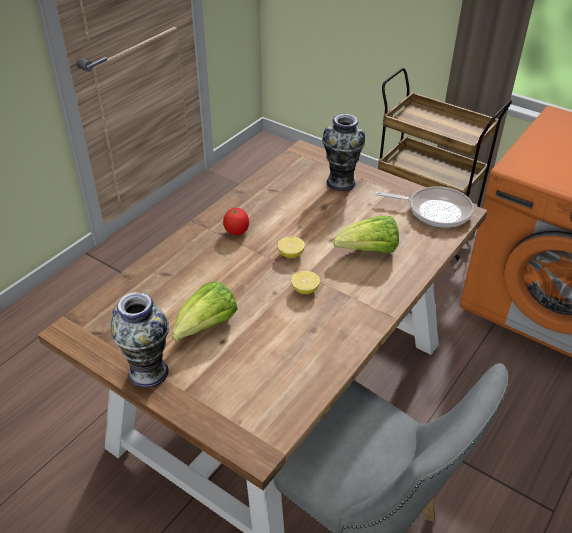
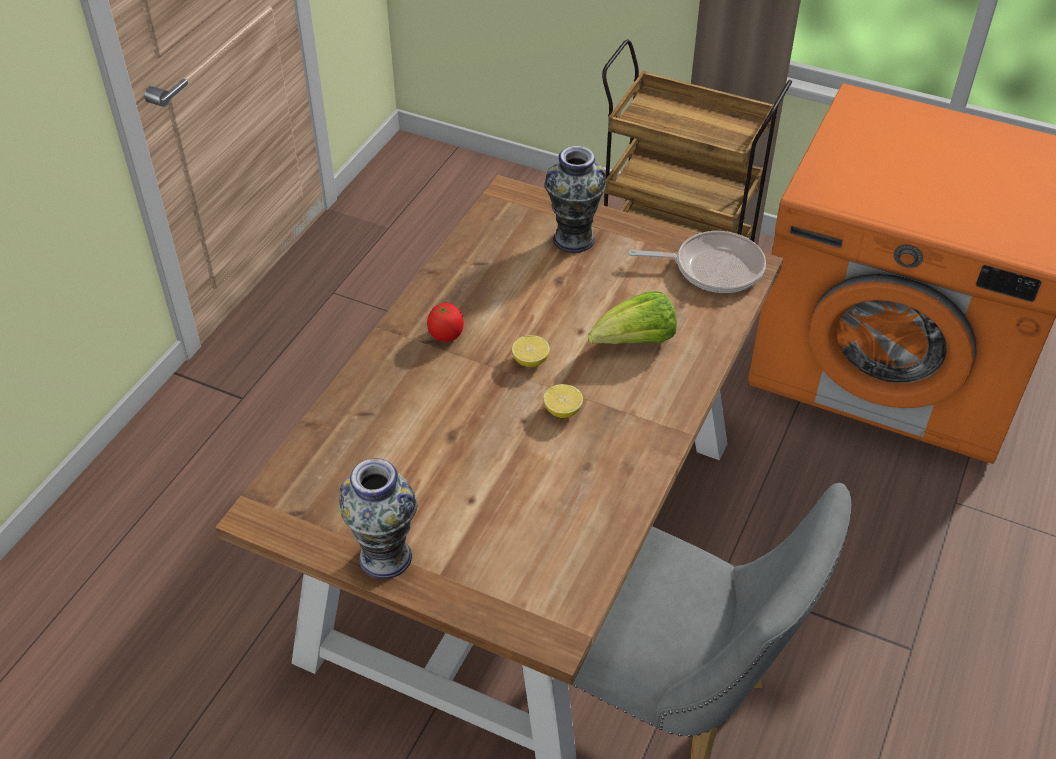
camera: 10 degrees left, 5 degrees up
lettuce [172,281,237,341] -> none

